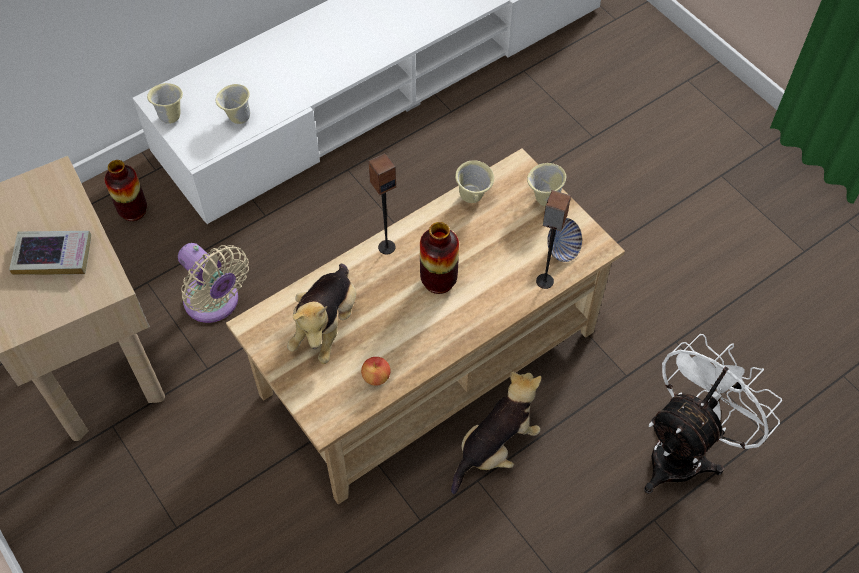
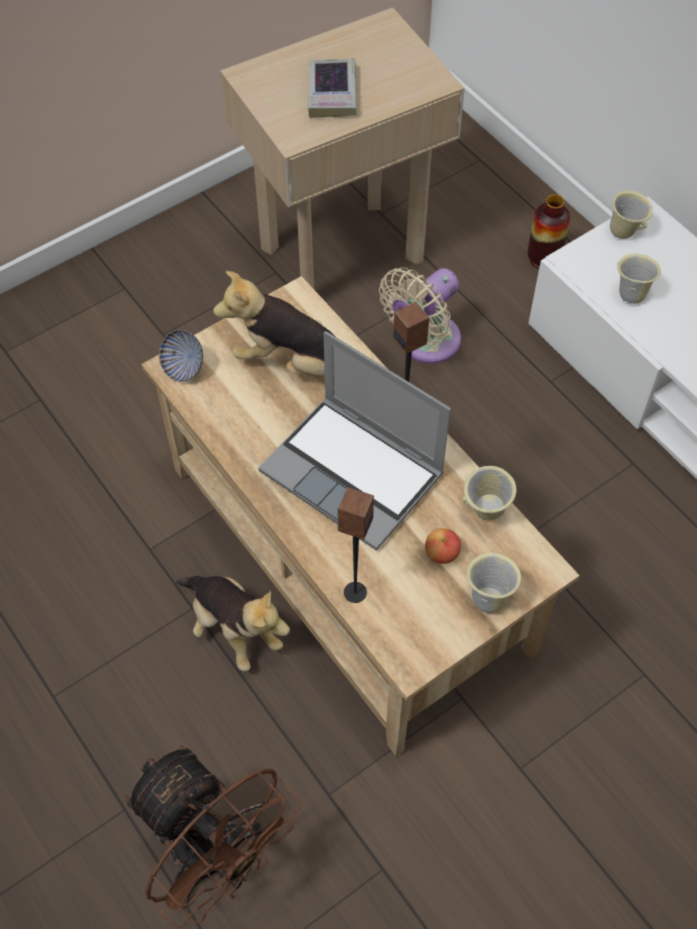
camera: 90 degrees right, 0 degrees up
apple [361,357,390,386] -> apple moved to [425,528,461,564]
vase [420,222,459,294] -> laptop [259,331,451,550]
bowl [547,218,582,262] -> bowl moved to [159,330,203,382]
white fan [644,334,782,494] -> brown fan [124,745,301,928]

